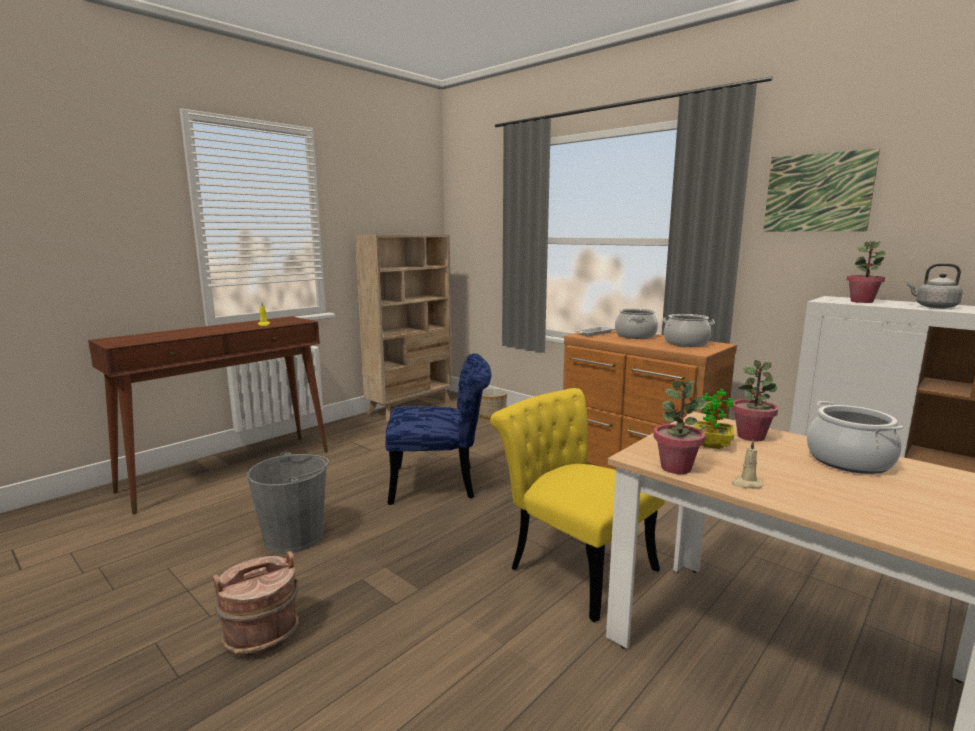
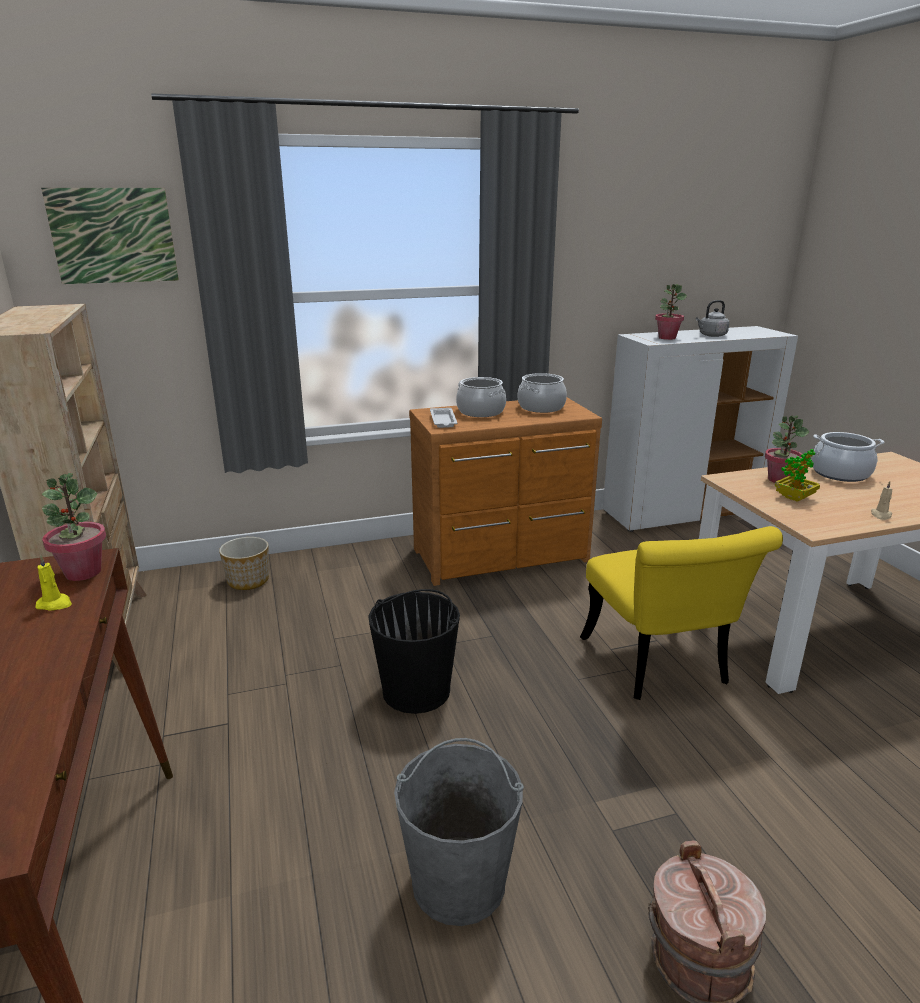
camera: 60 degrees left, 10 degrees up
blue chair [386,354,491,505] -> black bucket [368,589,460,714]
yellow chair [490,388,665,622] -> yellow chair turned 90 degrees counterclockwise [580,526,783,700]
potted plant [653,381,708,474] -> potted plant moved to [42,473,106,581]
picture [763,148,880,232] -> picture moved to [41,188,179,284]

